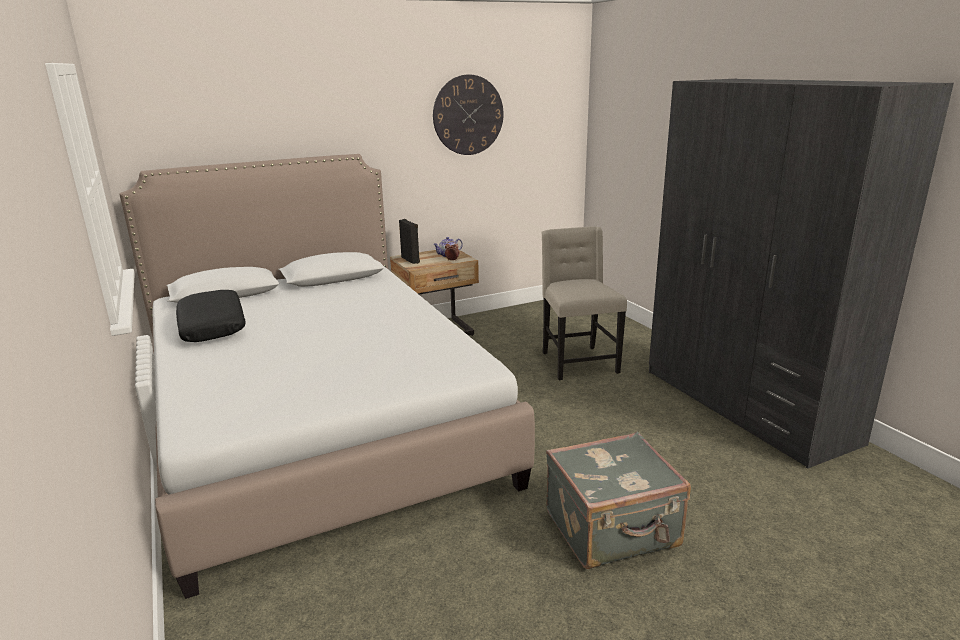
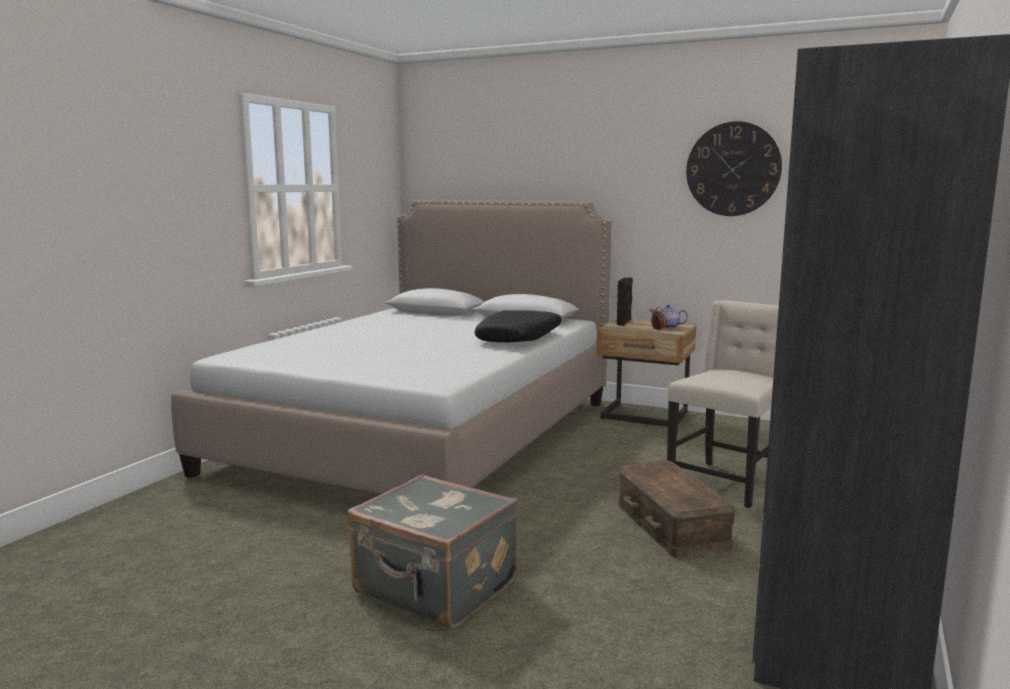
camera: 50 degrees right, 10 degrees down
black pillow [176,290,246,342] -> black pillow moved to [475,310,562,342]
none -> brown storage box [618,460,736,559]

